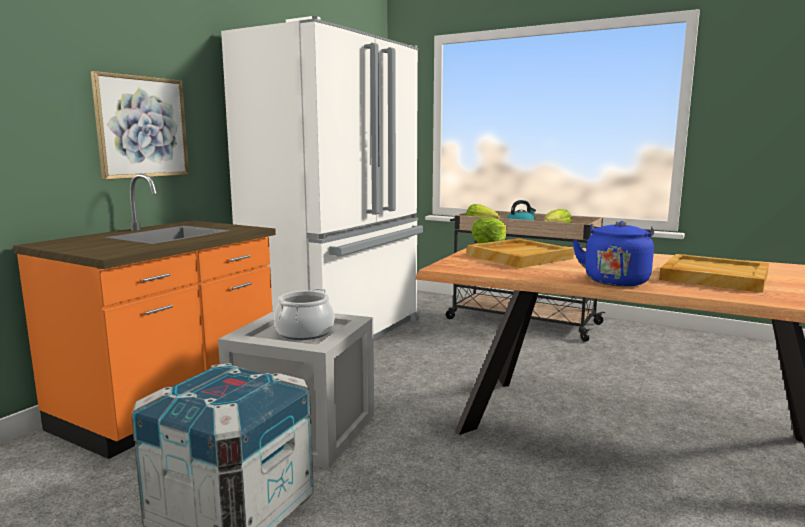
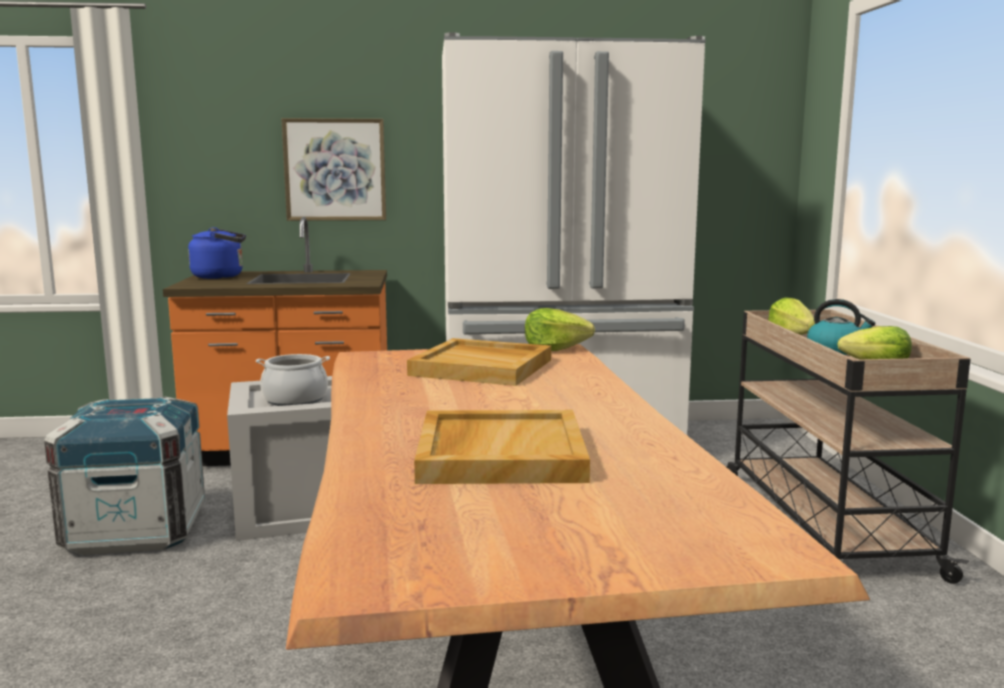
camera: 55 degrees right, 0 degrees up
blue kettle [572,221,654,287] -> blue kettle moved to [188,227,246,279]

